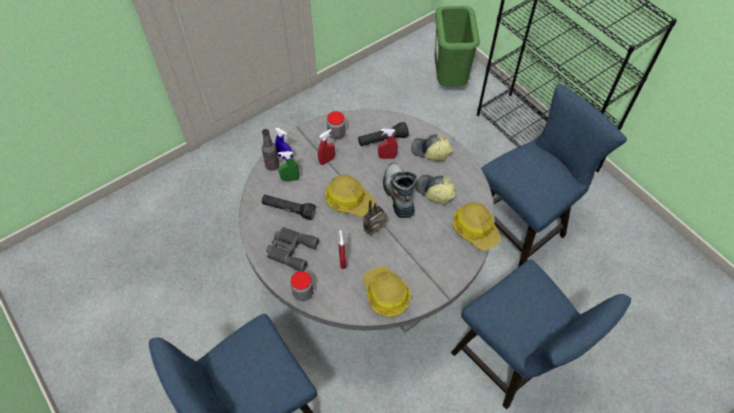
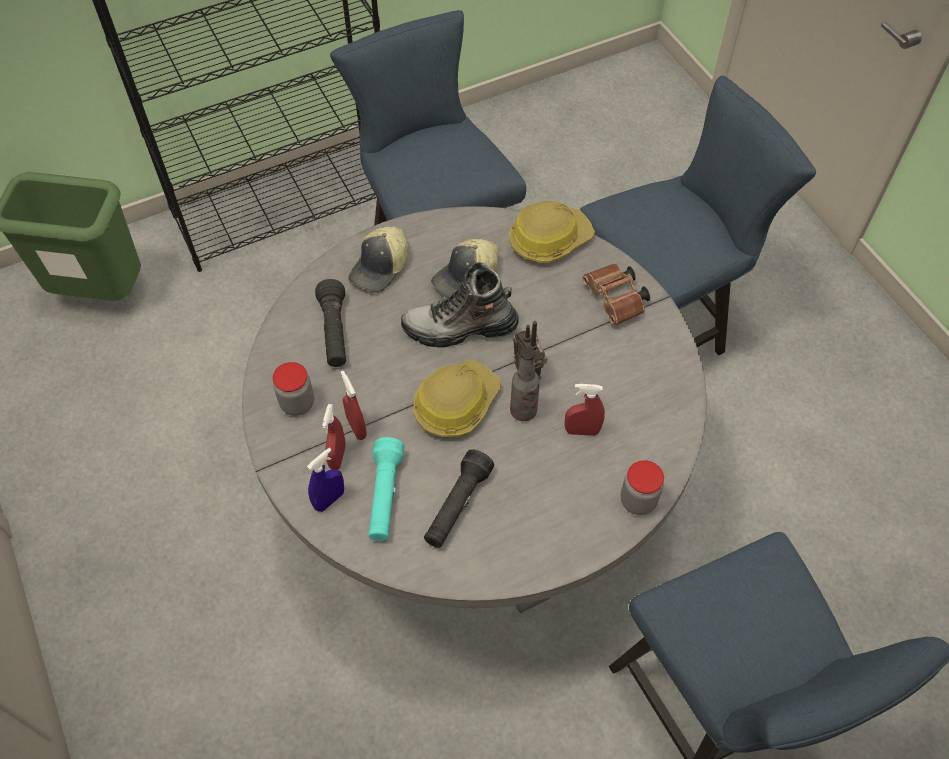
camera: 80 degrees left, 0 degrees up
bottle [262,129,279,171] -> bottle moved to [510,347,540,421]
grey binoculars [266,227,319,271] -> none
green spray bottle [278,151,299,181] -> turquoise flashlight [368,437,404,541]
hard hat [363,266,411,317] -> none
red spray bottle [378,129,398,159] -> red spray bottle moved to [322,404,346,470]
none -> brown binoculars [583,264,650,325]

